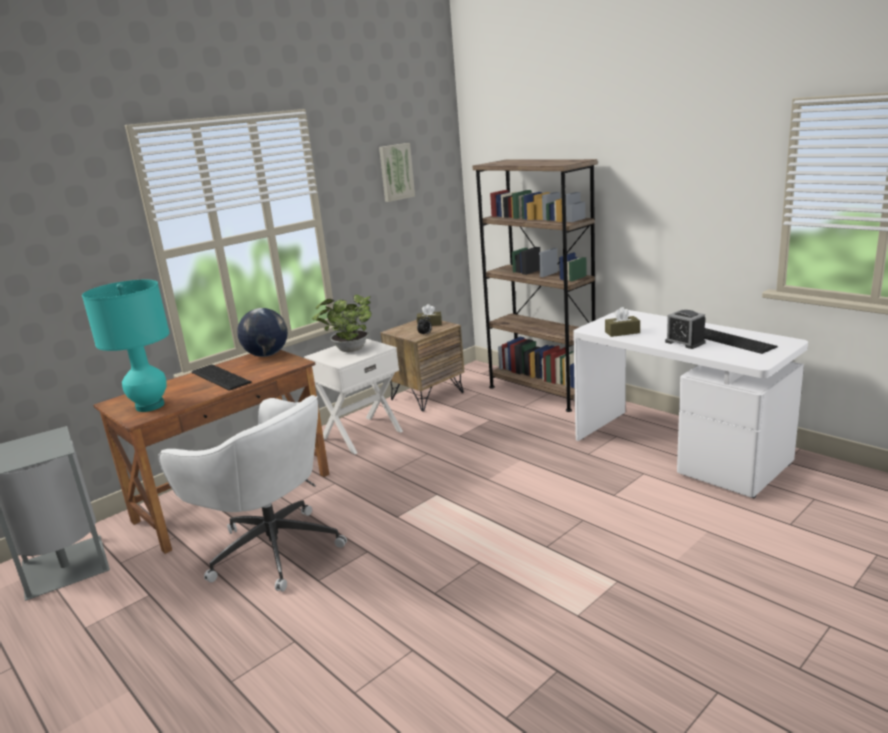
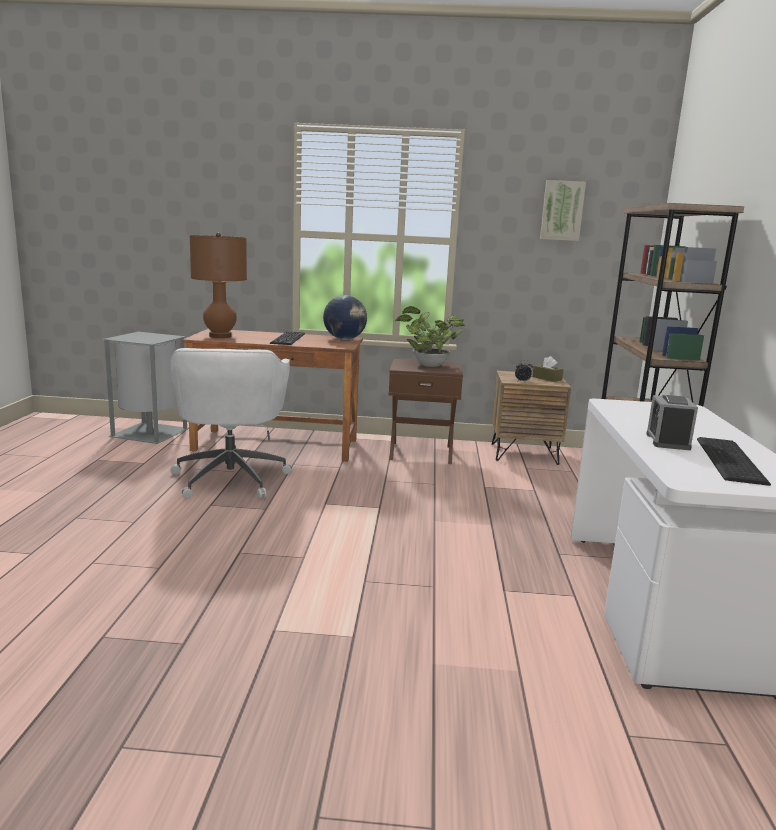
camera: 45 degrees right, 5 degrees down
turquoise table lamp [82,280,170,412] -> brown table lamp [190,233,247,338]
white nightstand [304,339,403,454] -> brown nightstand [388,359,463,464]
brown tissue box [605,307,640,337] -> none

